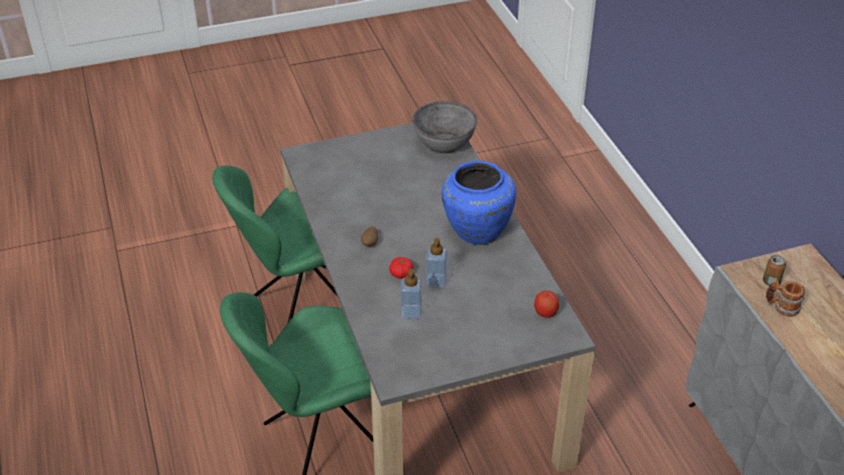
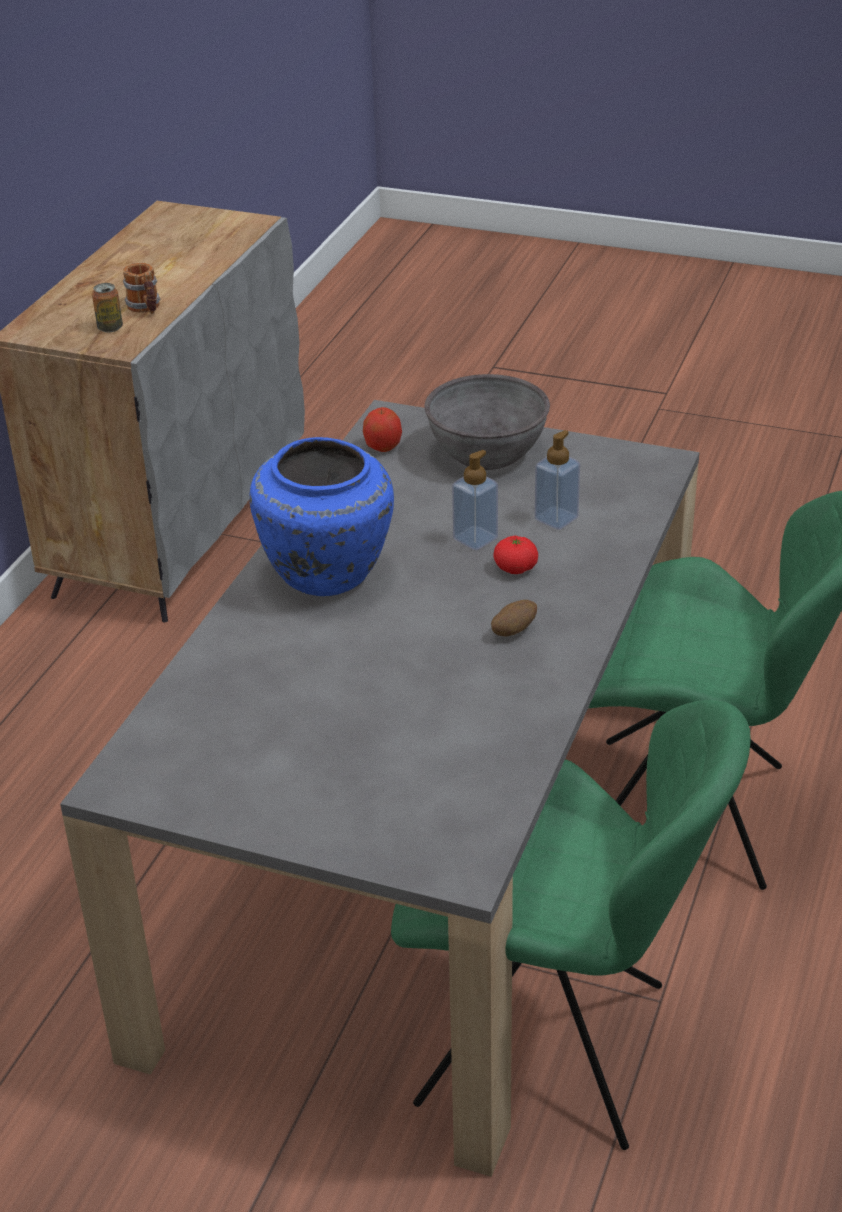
camera: 140 degrees left, 5 degrees down
grey bowl [412,101,478,153] -> grey bowl moved to [424,374,550,470]

